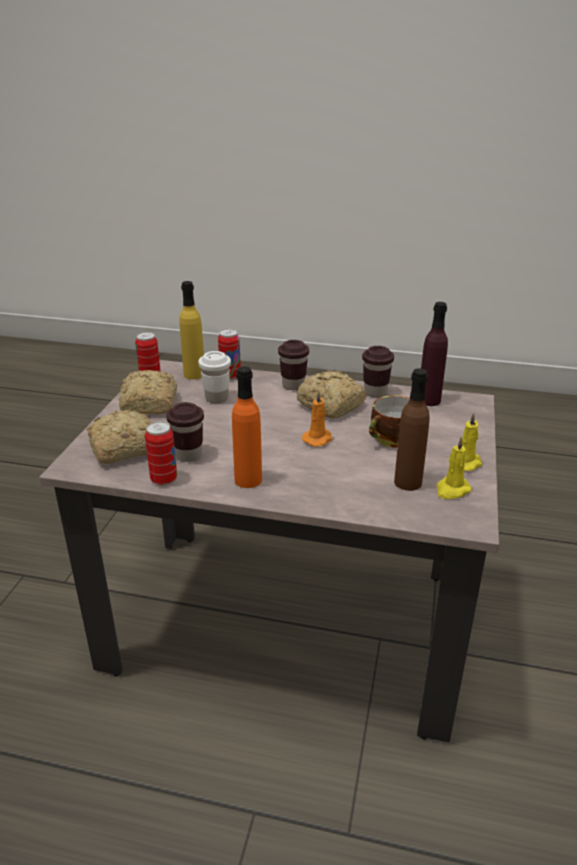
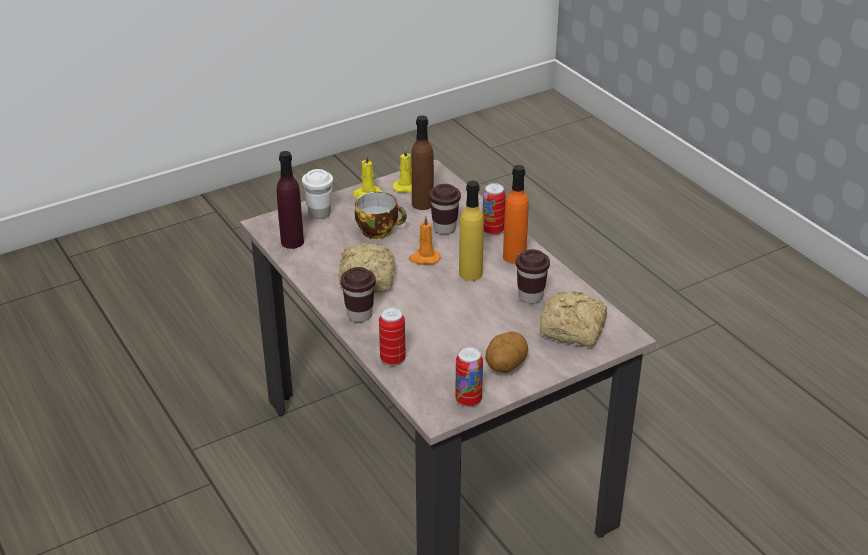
camera: 135 degrees left, 5 degrees up
bread [119,370,177,414] -> potato [486,332,528,373]
can [145,421,177,486] -> can moved to [483,183,506,235]
yellow bottle [179,281,204,380] -> yellow bottle moved to [459,181,484,281]
white cup [198,351,231,403] -> white cup moved to [302,169,333,219]
brown cup [362,346,394,397] -> brown cup moved to [429,184,461,234]

